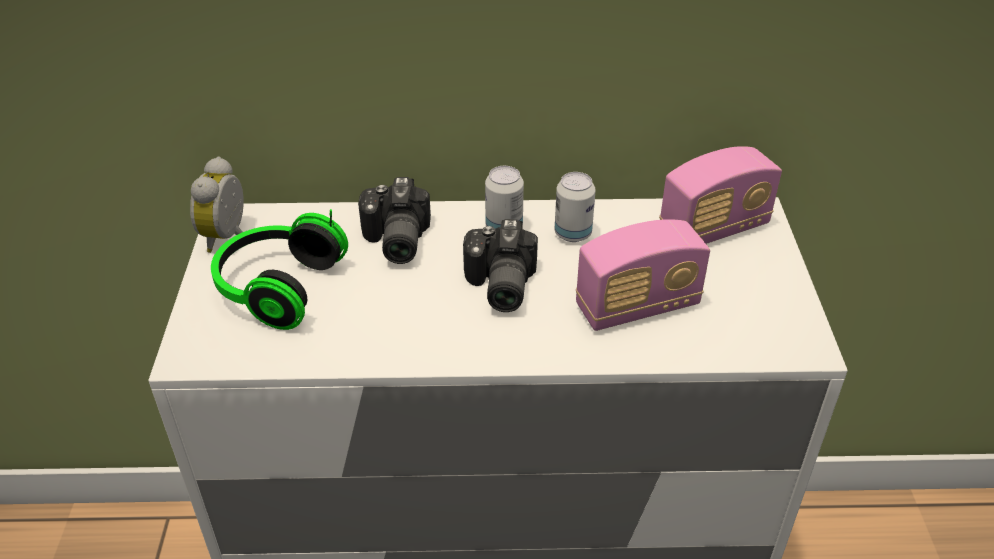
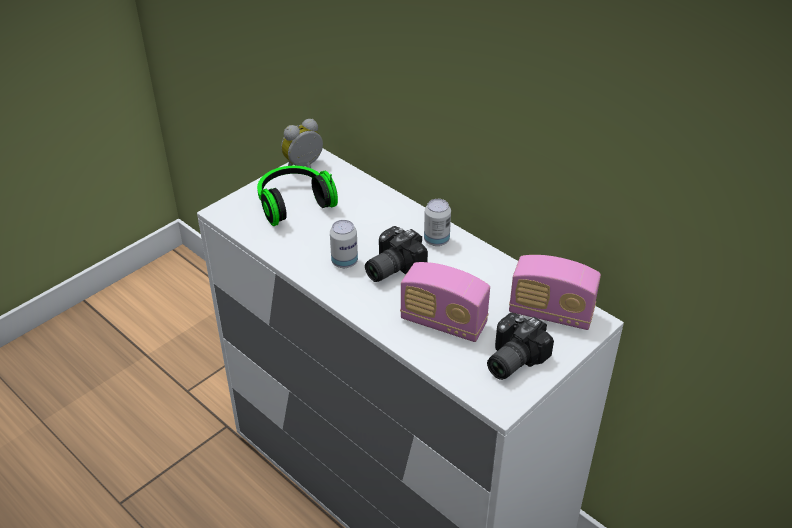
camera: 45 degrees right, 0 degrees up
camera [358,177,431,264] -> camera moved to [487,313,554,380]
can [555,172,596,242] -> can moved to [330,220,358,268]

